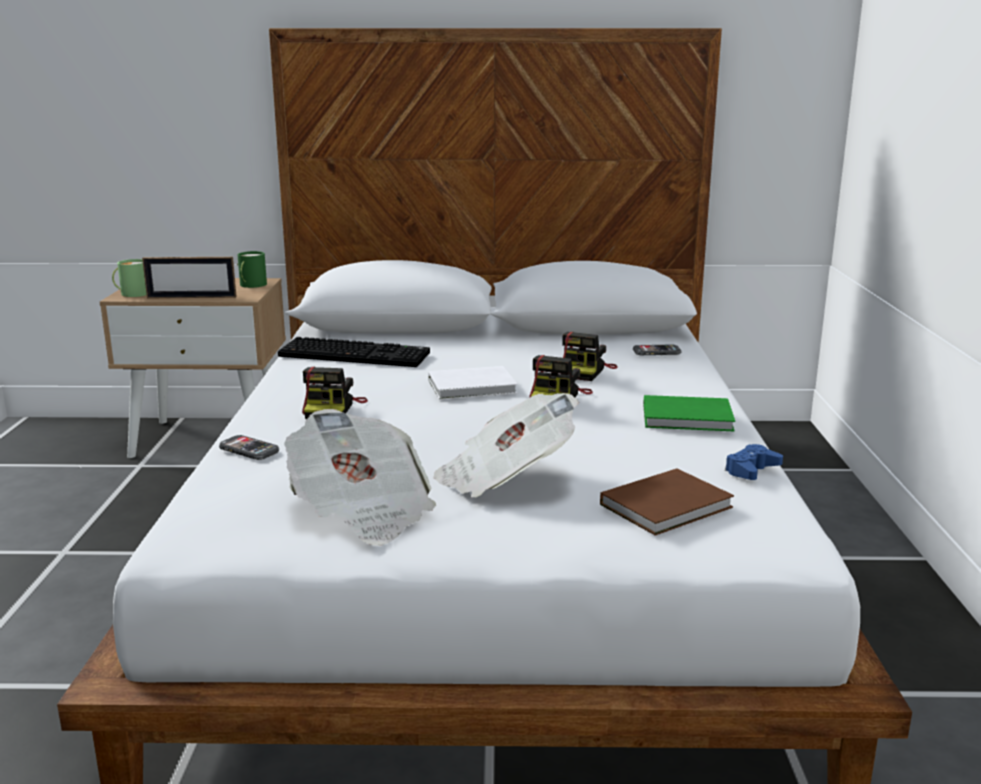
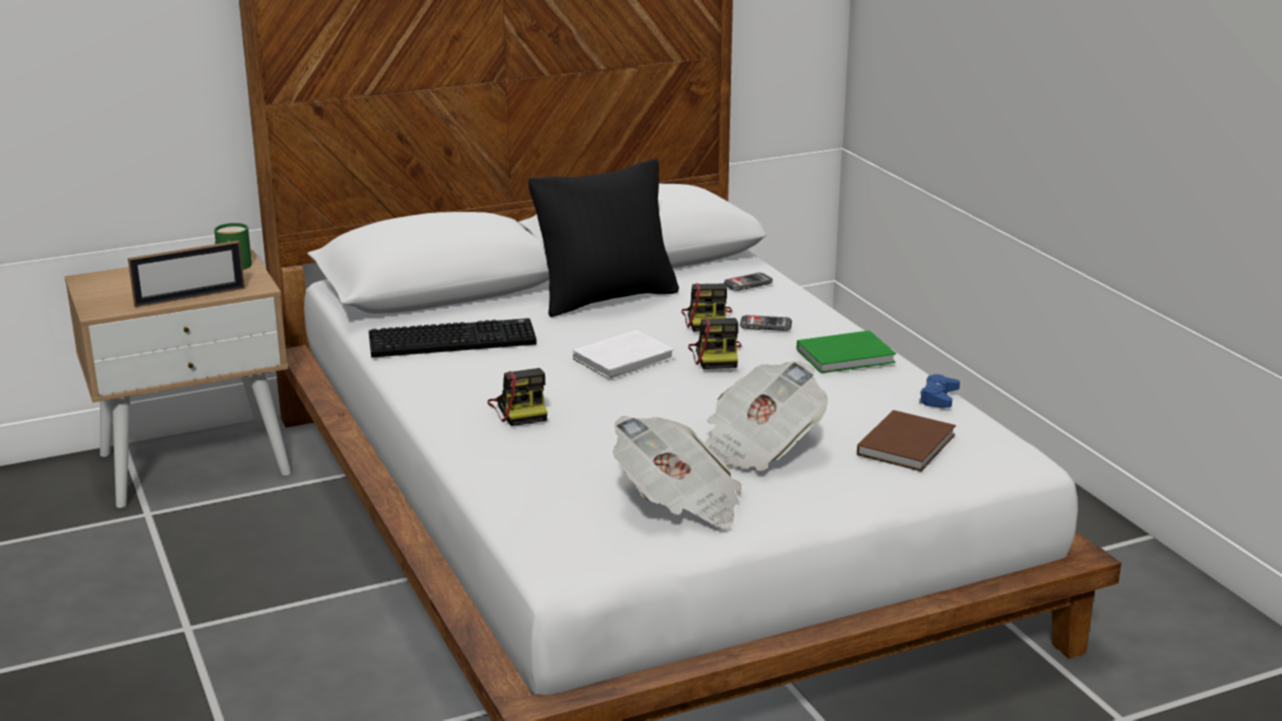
camera: 25 degrees left, 5 degrees up
green mug [112,259,147,297] -> none
phone [219,435,279,460] -> phone moved to [740,315,792,331]
none -> black pillow [528,159,679,317]

